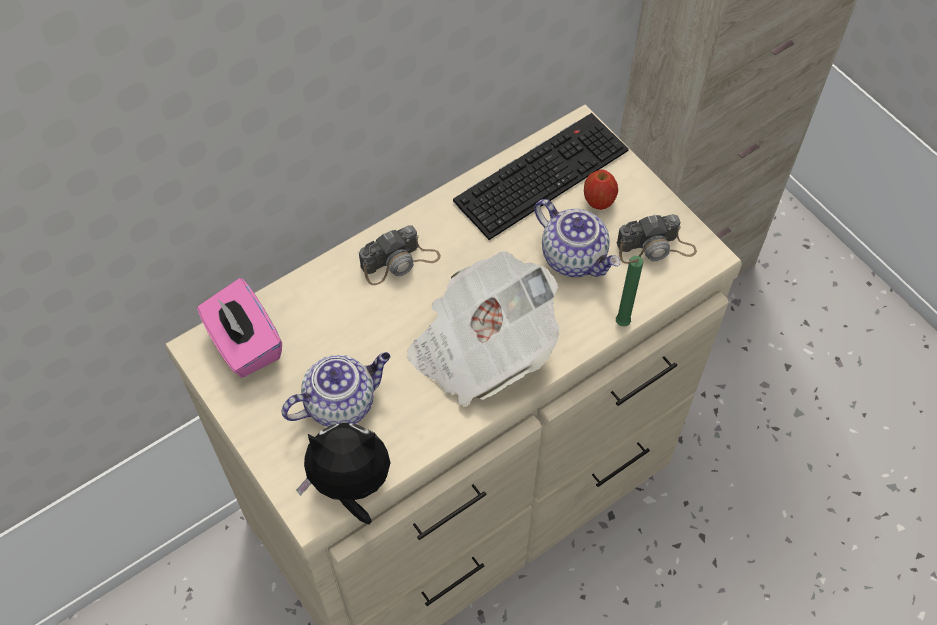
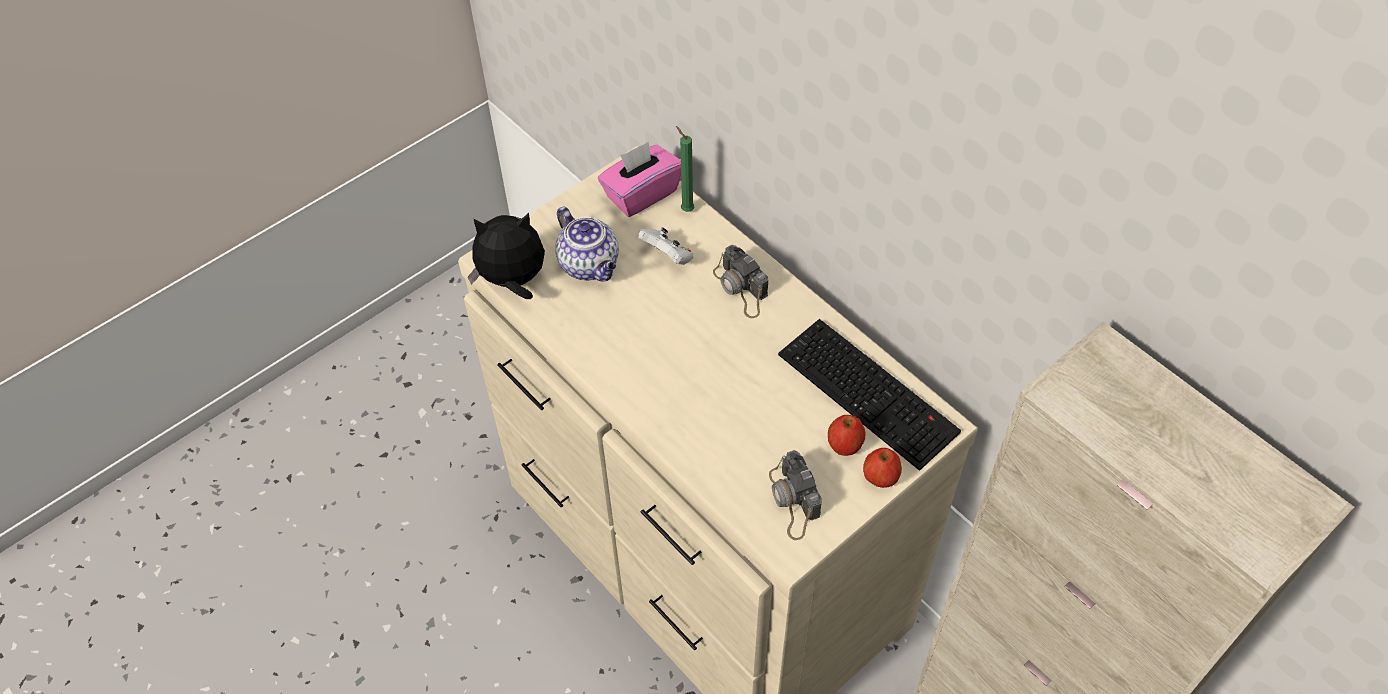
camera: 85 degrees right, 5 degrees down
plush toy [296,423,391,525] -> plush toy turned 90 degrees counterclockwise [467,213,545,299]
newspaper [407,251,560,407] -> none
teapot [534,199,620,277] -> none
green candle [616,256,643,327] -> green candle moved to [676,126,694,212]
none -> white game controller [638,228,693,265]
none -> apple [863,448,902,488]

